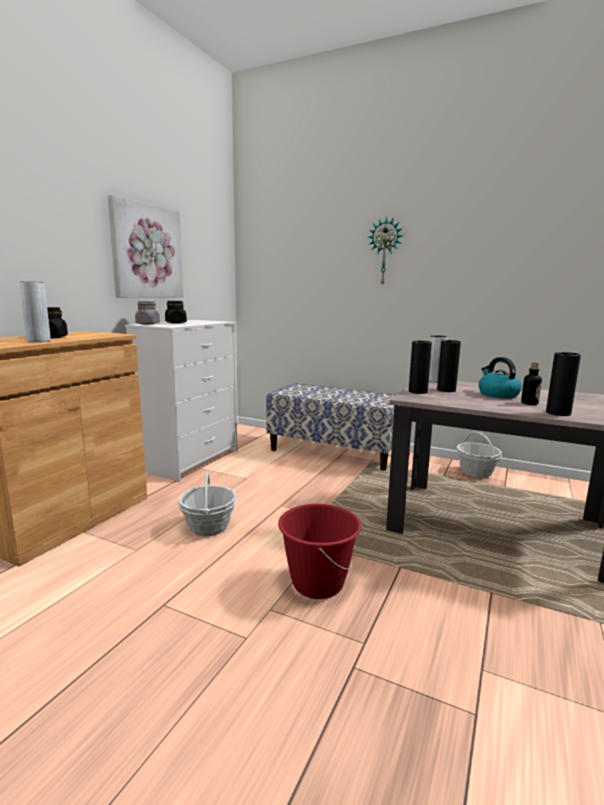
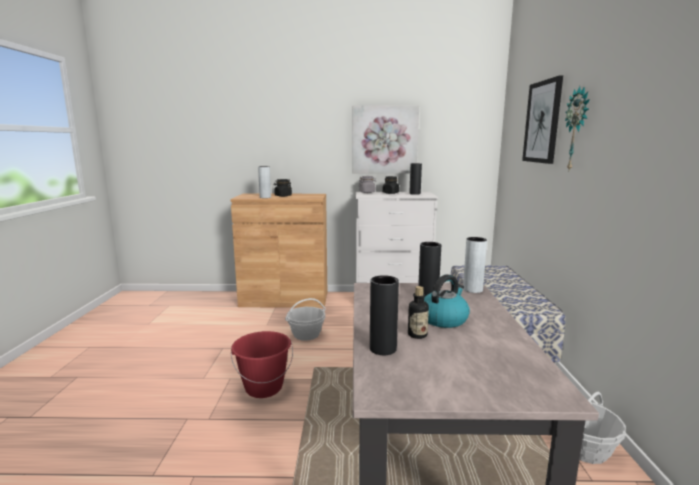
camera: 65 degrees right, 0 degrees up
black vase [409,341,432,394] -> black vase moved to [410,163,422,195]
none -> picture [522,76,563,164]

